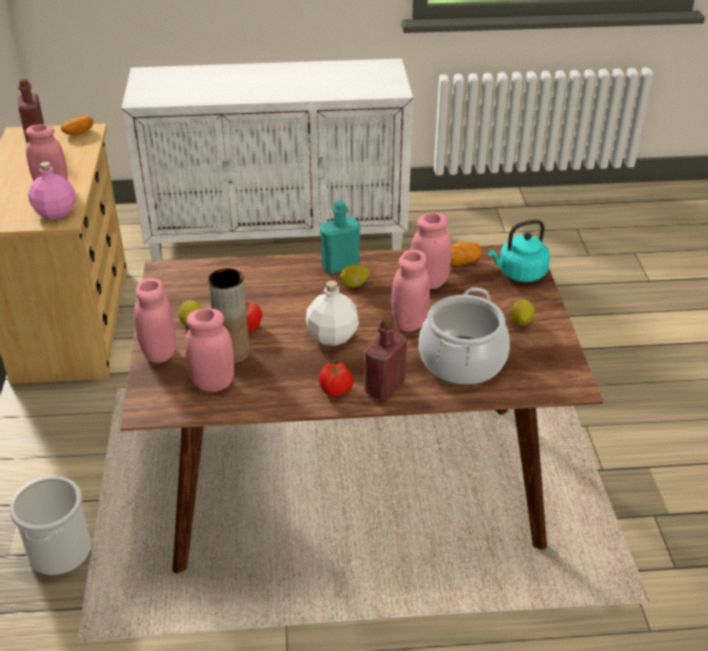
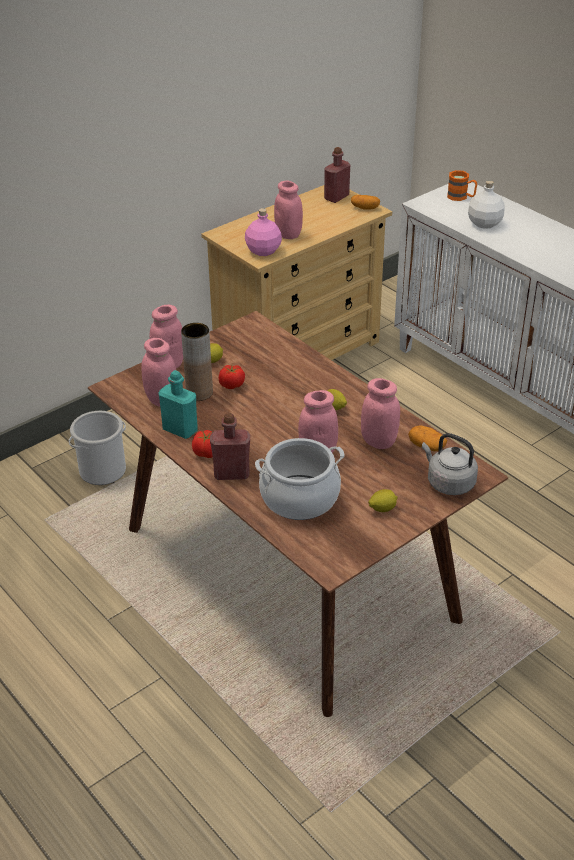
camera: 55 degrees right, 0 degrees up
white bottle [306,280,359,346] -> white bottle moved to [468,180,504,229]
turquoise bottle [320,200,360,274] -> turquoise bottle moved to [159,370,198,439]
turquoise kettle [488,219,550,282] -> grey kettle [422,433,478,495]
none -> orange mug [447,170,477,201]

